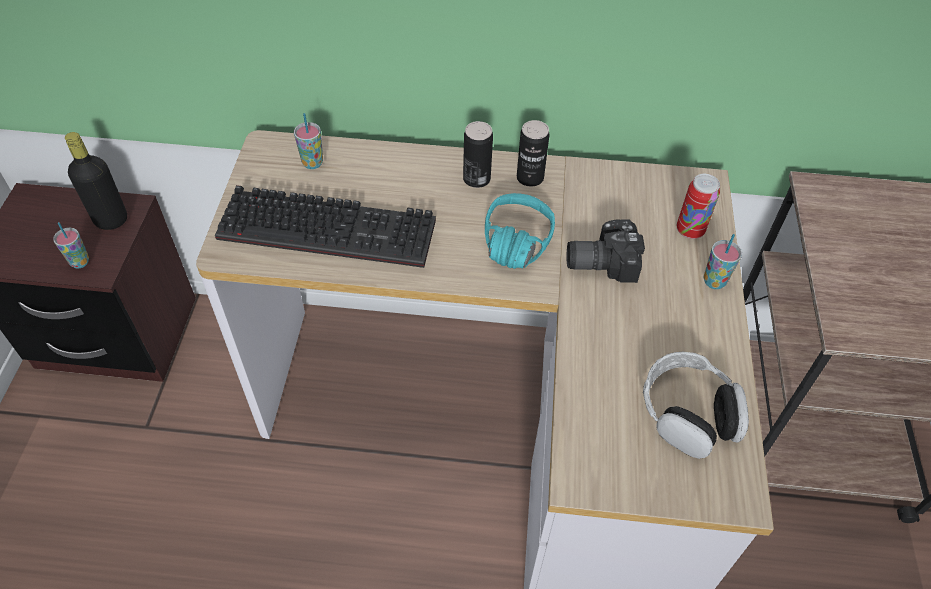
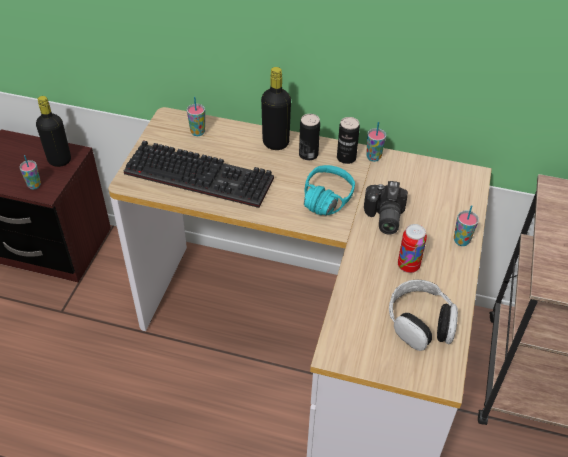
camera: 10 degrees right, 5 degrees down
camera [567,219,645,283] -> camera turned 90 degrees counterclockwise [364,181,408,234]
can [677,174,720,239] -> can moved to [398,224,427,273]
none -> black bottle [261,67,291,150]
none -> cup [366,122,386,162]

